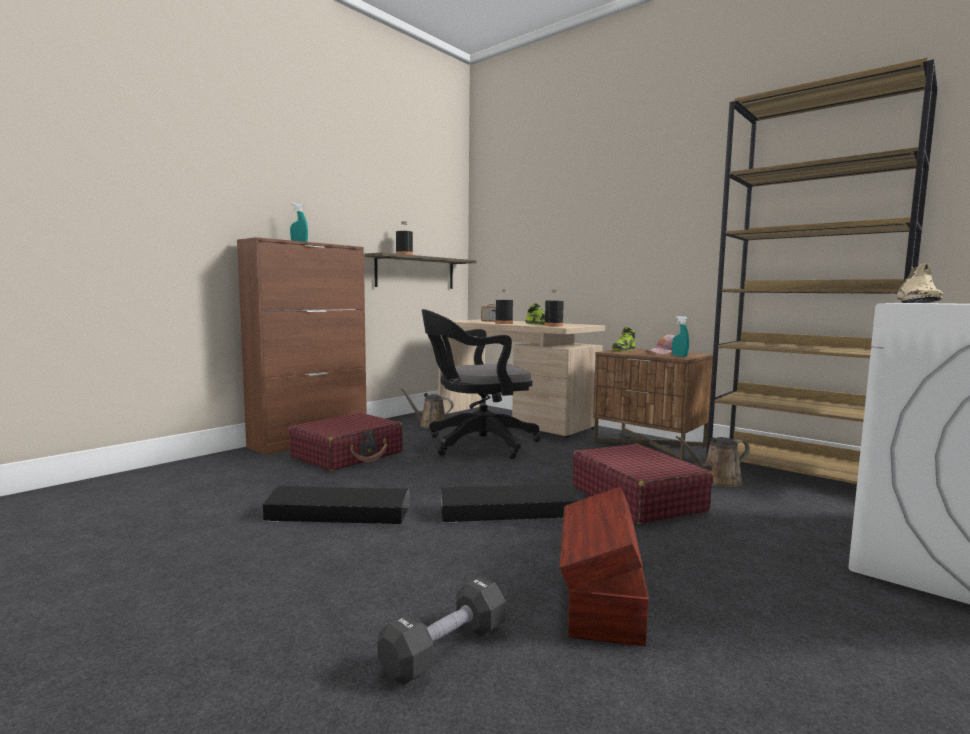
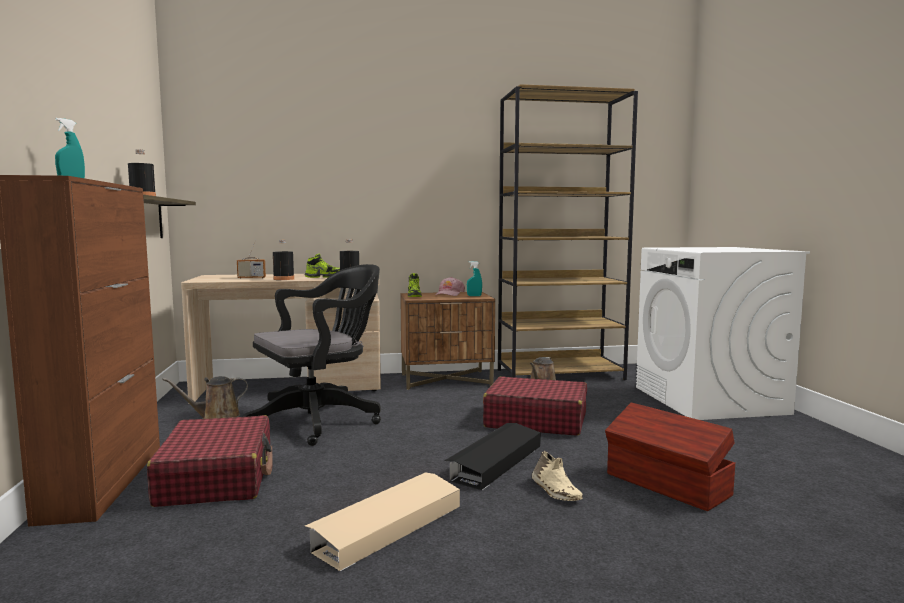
camera: 50 degrees left, 0 degrees up
black storage box [263,486,410,524] -> beige storage box [305,472,460,571]
black dumbbell [377,576,506,685] -> none
black office chair [422,309,541,459] -> black office chair turned 150 degrees counterclockwise [243,264,381,446]
beige shoe [897,263,943,303] -> beige shoe moved to [532,451,583,501]

